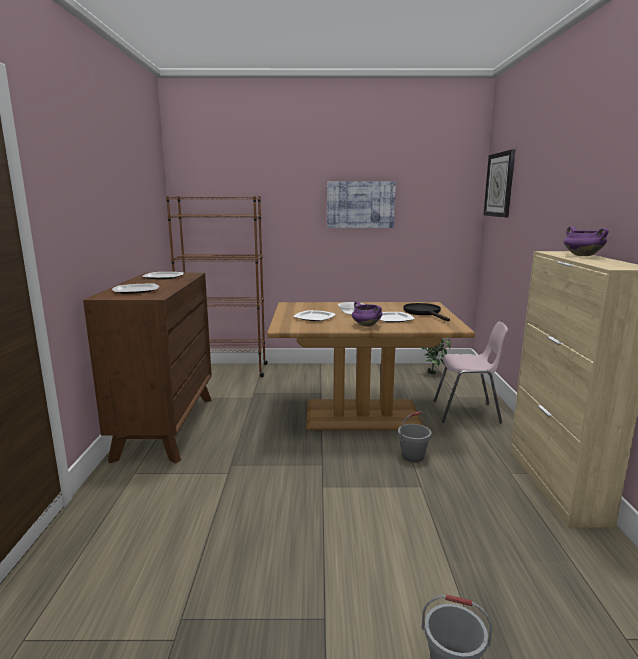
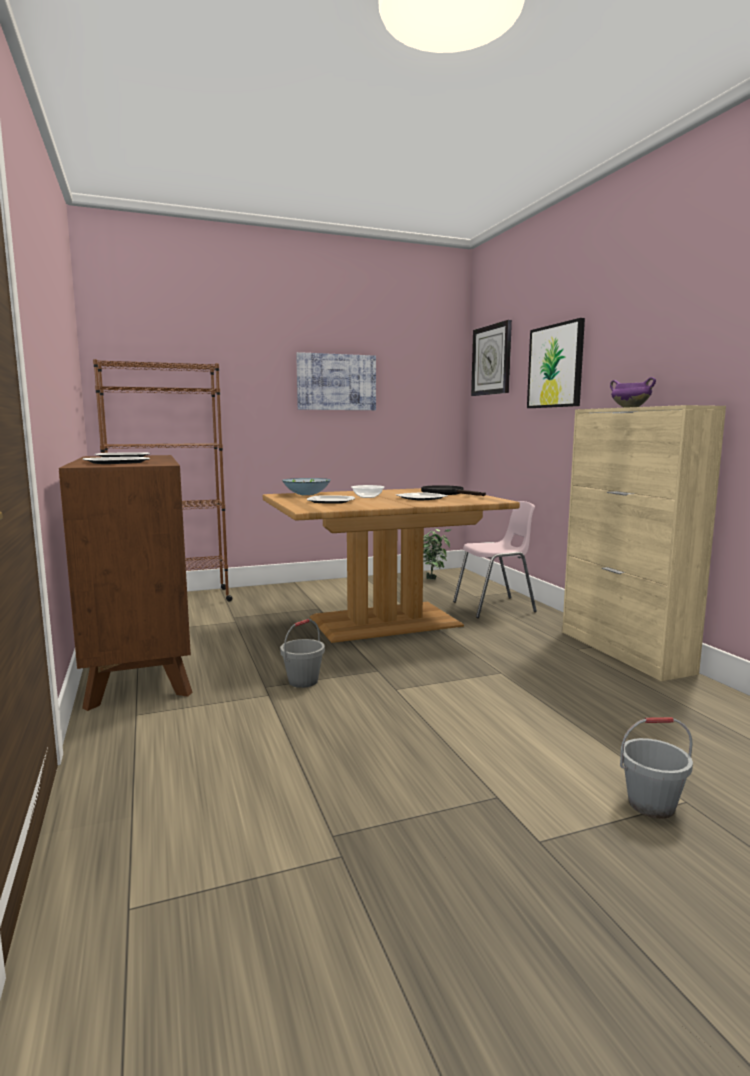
camera: 20 degrees left, 5 degrees down
purple cooking pot [352,301,382,327] -> none
grey bucket [398,411,432,462] -> grey bucket moved to [280,619,325,688]
none -> bowl [282,478,331,496]
none -> picture [527,318,585,408]

